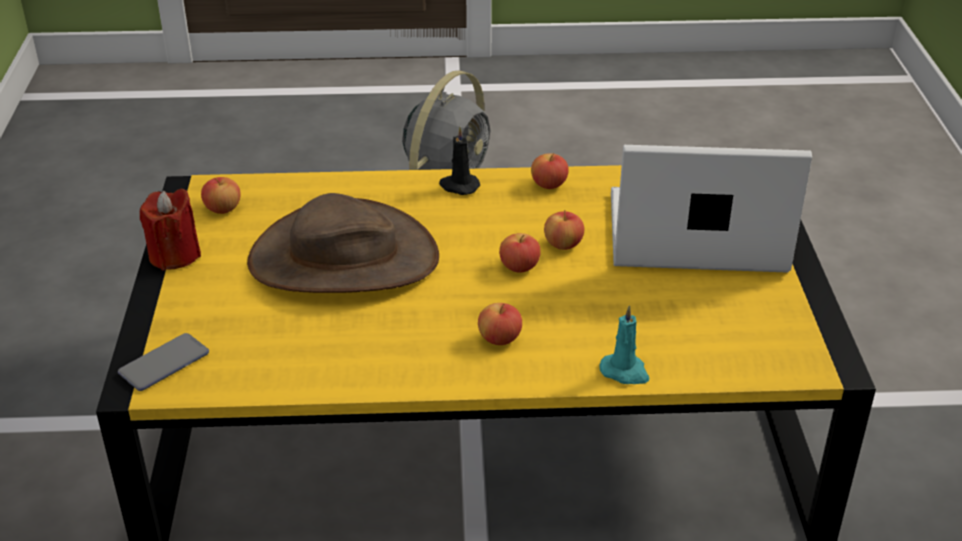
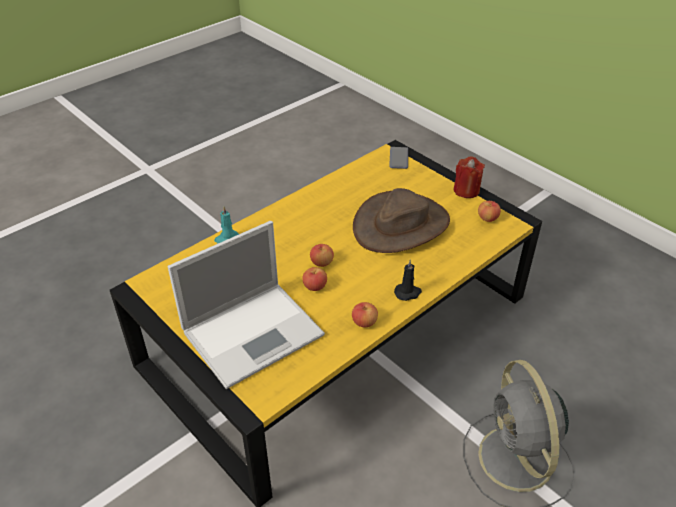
camera: 140 degrees right, 5 degrees up
apple [478,303,522,345] -> none

